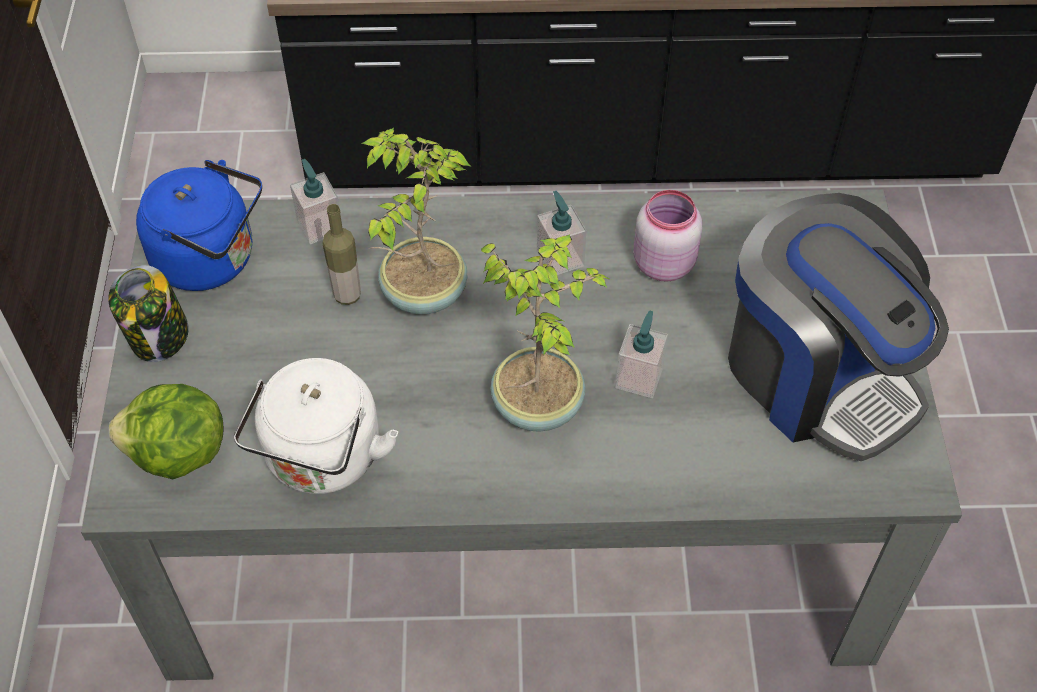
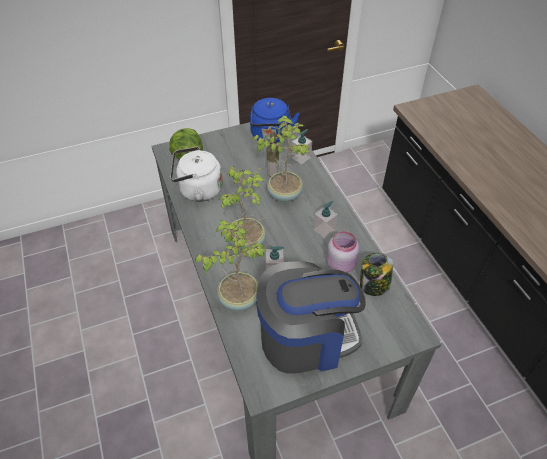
camera: 70 degrees right, 5 degrees down
jar [108,265,189,362] -> jar moved to [360,253,393,296]
coffee machine [728,193,949,461] -> coffee machine turned 135 degrees counterclockwise [256,261,366,373]
none -> potted plant [195,220,267,311]

